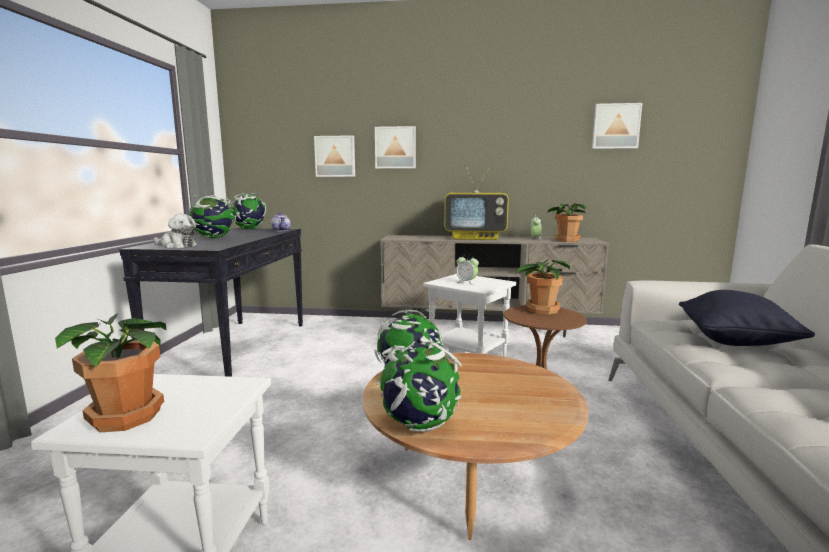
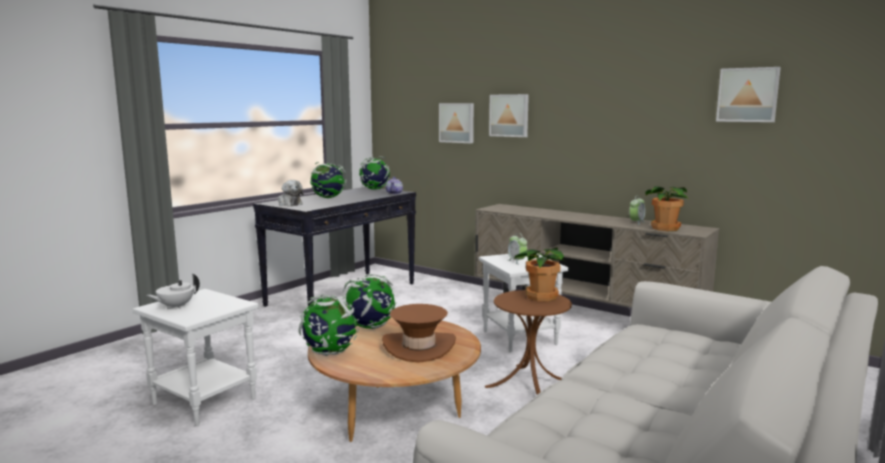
camera: 30 degrees right, 0 degrees up
potted plant [55,314,167,432] -> white teapot [146,273,200,309]
television [444,165,509,240] -> none
black pillow [679,290,815,346] -> none
none -> brown hat [382,304,456,363]

